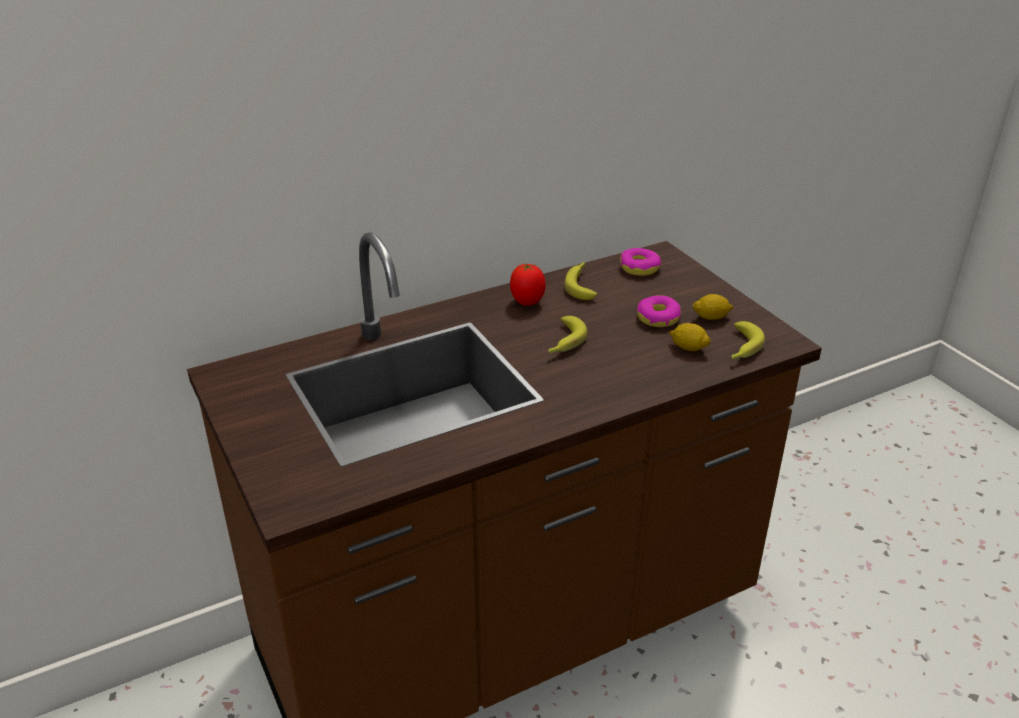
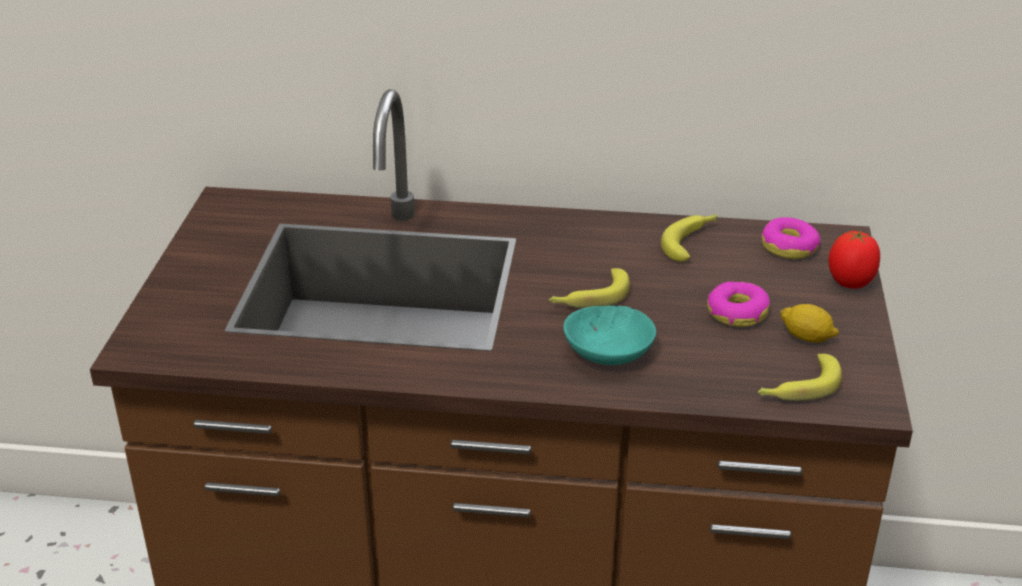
camera: 35 degrees right, 0 degrees up
tomato [510,263,546,306] -> tomato moved to [828,230,880,289]
lemon [669,323,711,351] -> none
none -> turquoise bowl [563,305,656,365]

